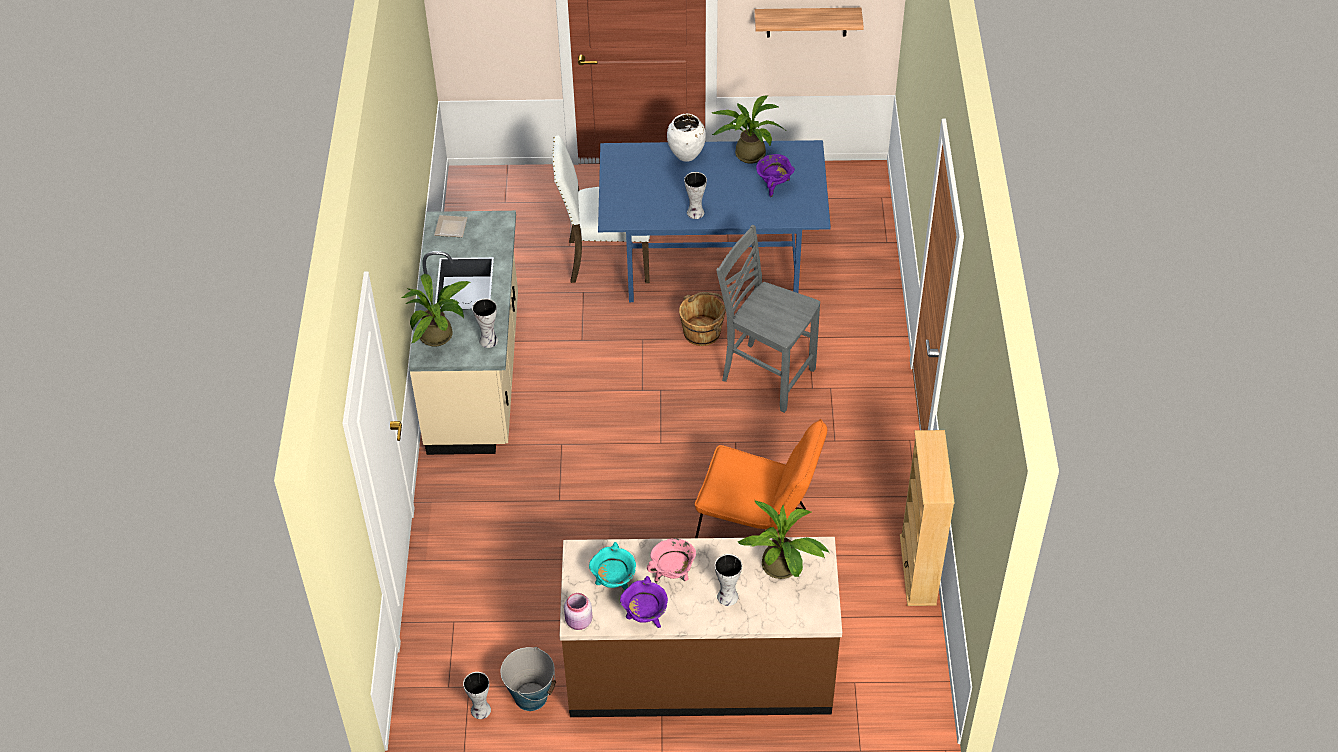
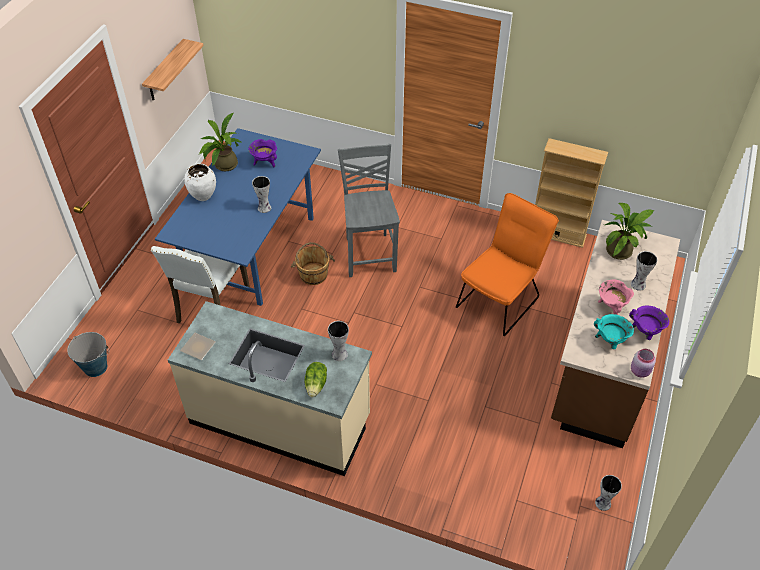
camera: 70 degrees left, 0 degrees up
potted plant [401,274,470,347] -> lettuce [305,362,327,398]
bucket [501,647,556,711] -> bucket moved to [67,332,109,377]
grey chair [716,225,820,413] -> grey chair turned 120 degrees clockwise [338,144,400,277]

